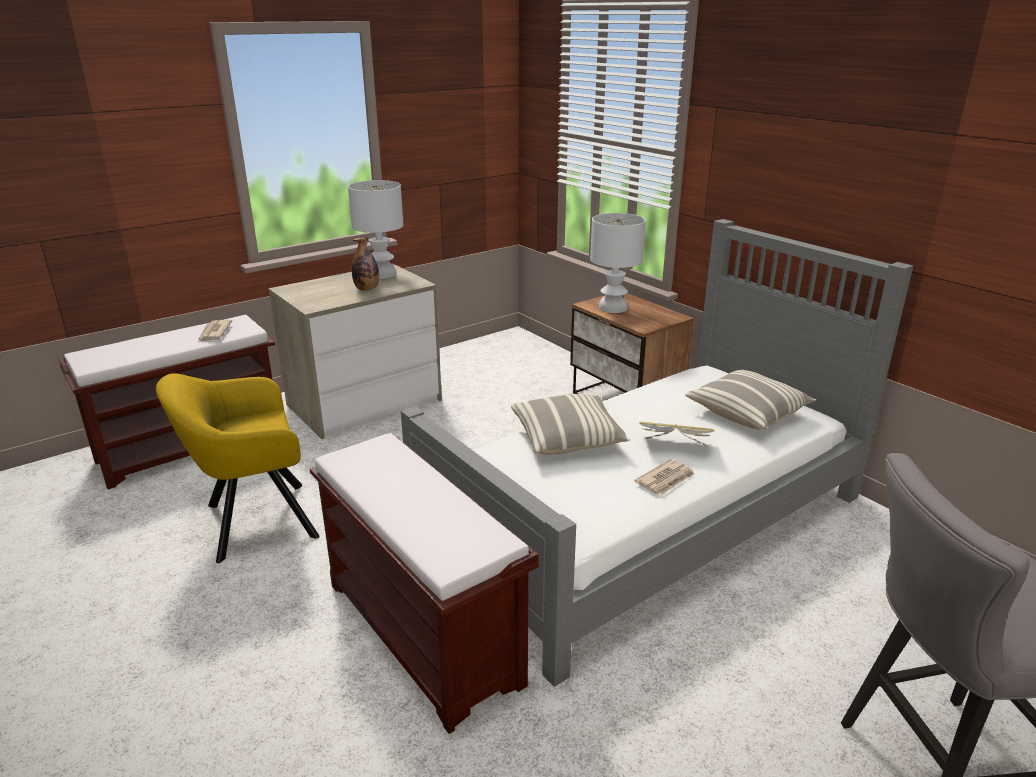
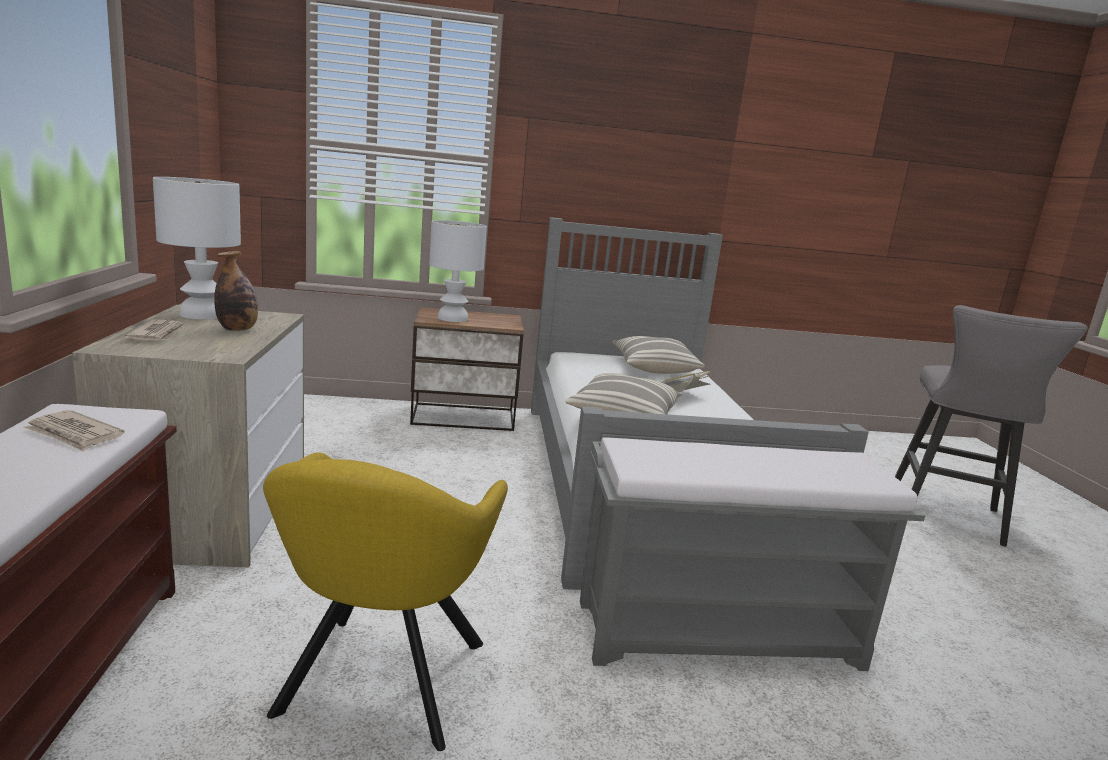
camera: 60 degrees left, 10 degrees down
brown bench [310,433,539,734] -> grey bench [580,437,925,671]
newspaper [634,459,694,495] -> newspaper moved to [124,319,185,341]

